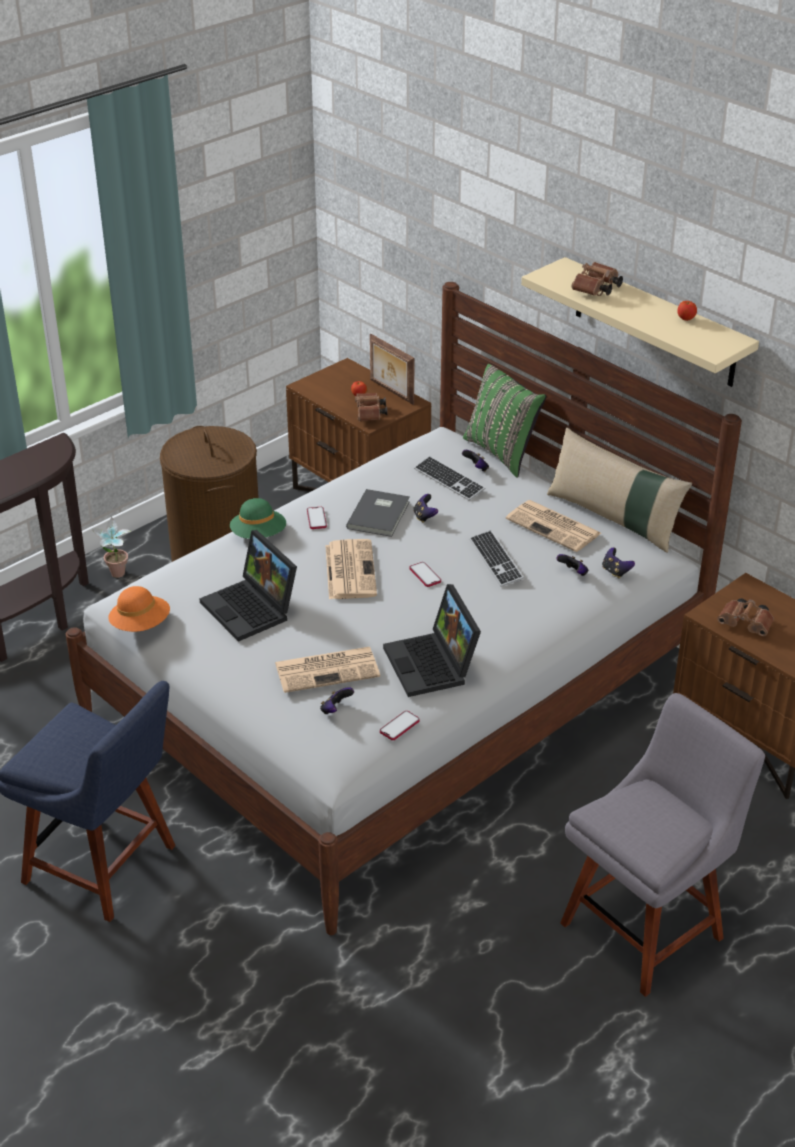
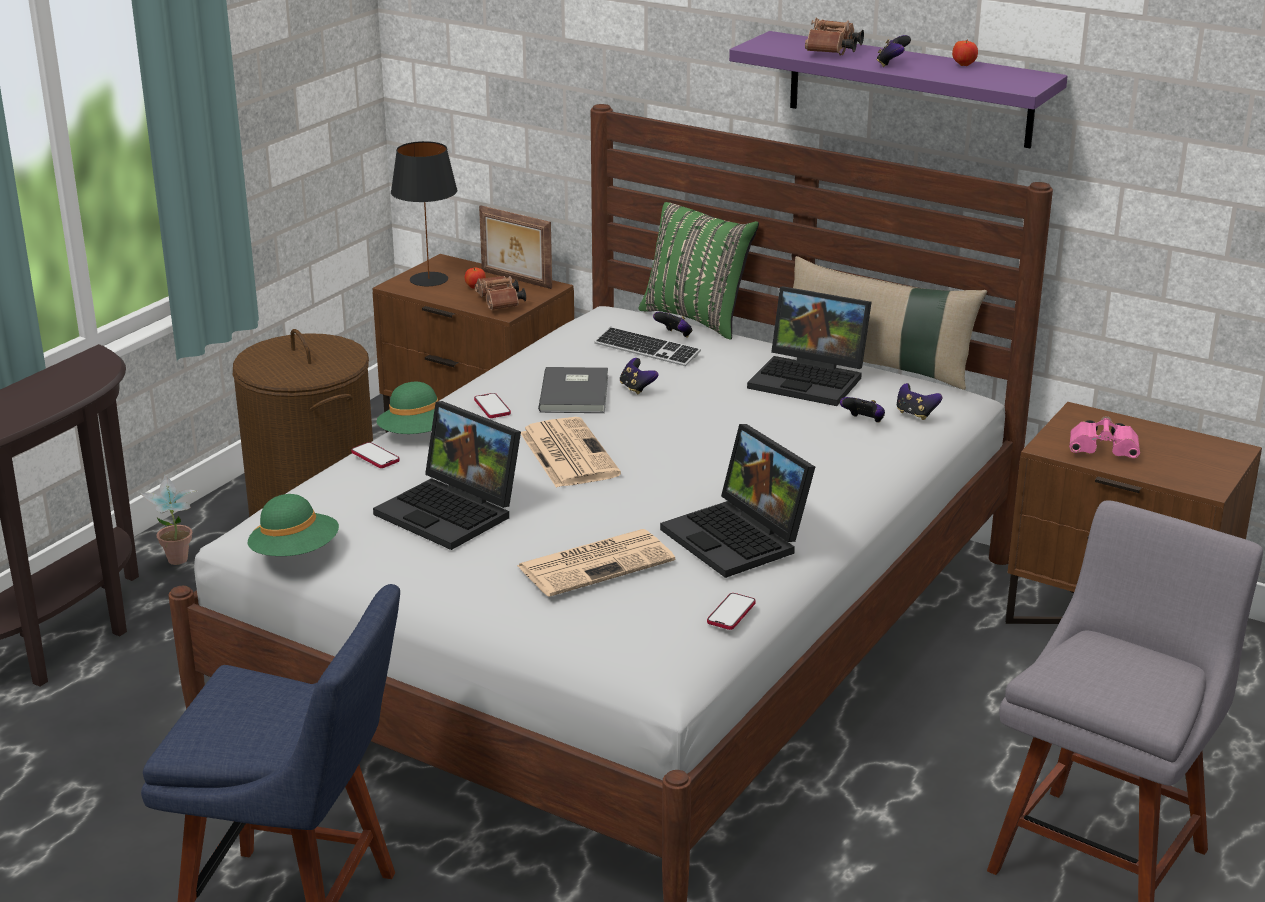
camera: 15 degrees left, 10 degrees down
orange hat [108,586,170,632] -> green hat [248,494,339,556]
game controller [320,687,354,714] -> game controller moved to [876,35,911,67]
phone [410,562,441,587] -> phone moved to [351,442,400,468]
keyboard [469,530,524,587] -> none
newspaper [506,500,601,552] -> laptop [747,286,872,406]
beige shelf [521,257,759,387] -> purple shelf [729,31,1068,148]
brown binoculars [717,599,774,636] -> pink binoculars [1069,416,1140,458]
none -> black table lamp [391,141,458,286]

